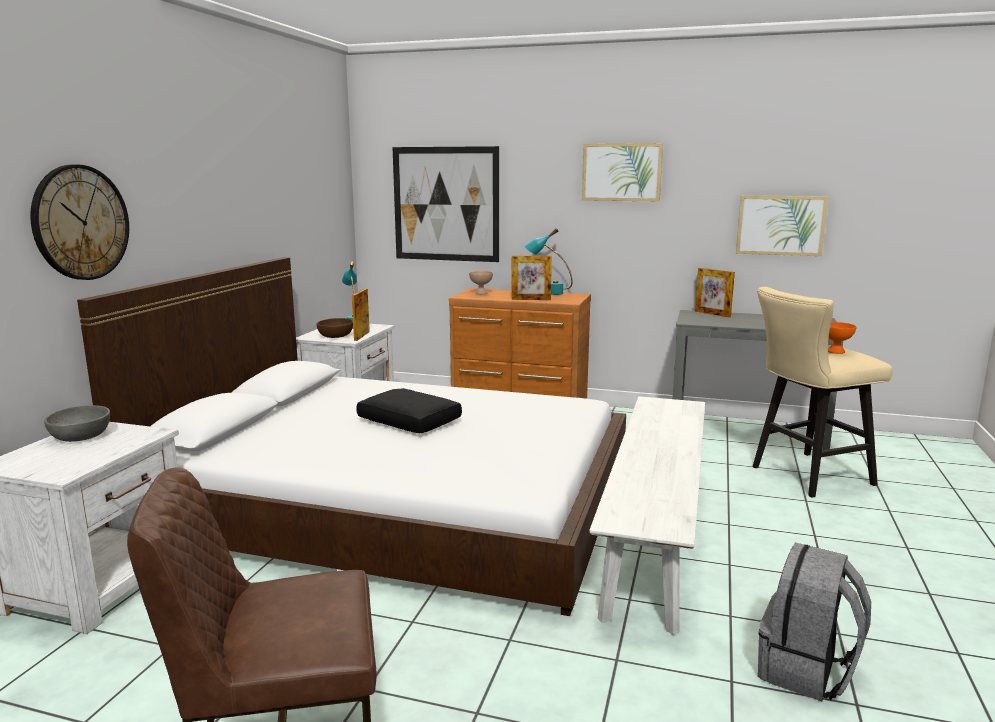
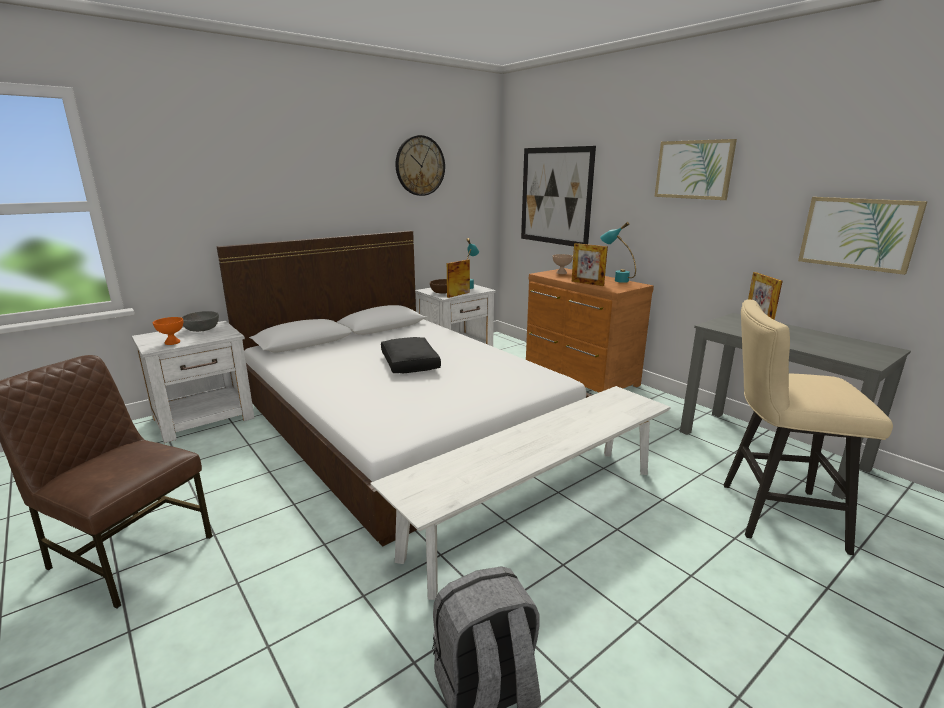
camera: 35 degrees right, 5 degrees up
wall clock [30,164,129,280] -> wall clock moved to [396,135,445,196]
orange bowl [828,322,857,354] -> orange bowl moved to [153,317,183,345]

